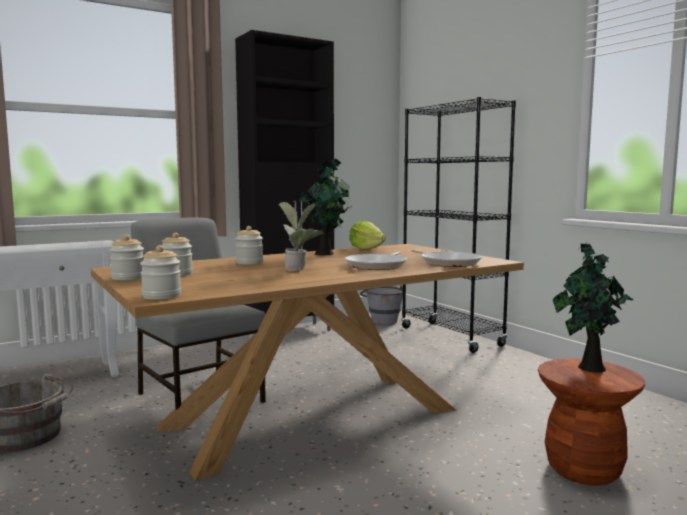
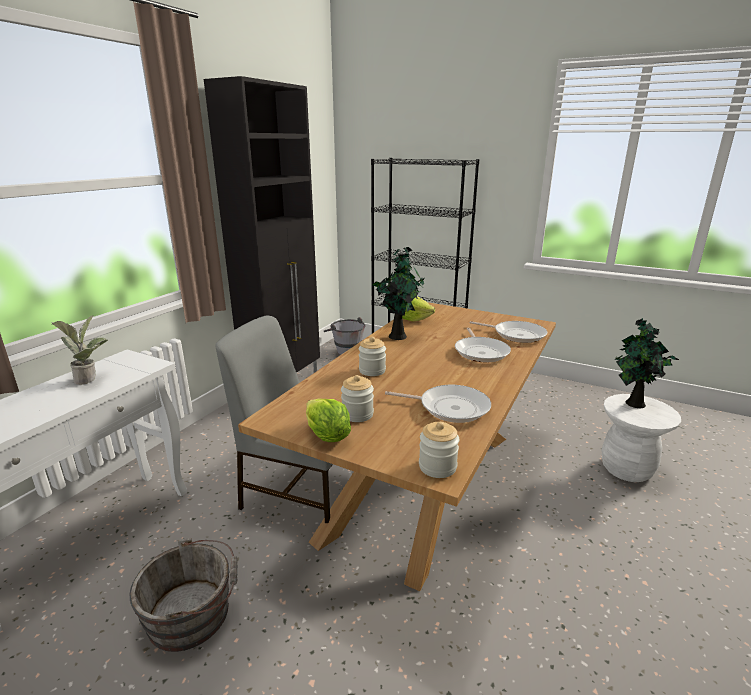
camera: 30 degrees left, 15 degrees up
jar [110,234,144,280] -> lettuce [306,399,351,442]
potted plant [279,202,323,271] -> potted plant moved to [51,315,108,385]
brown stool [538,359,645,486] -> white stool [601,394,681,482]
none -> frying pan [385,385,491,423]

